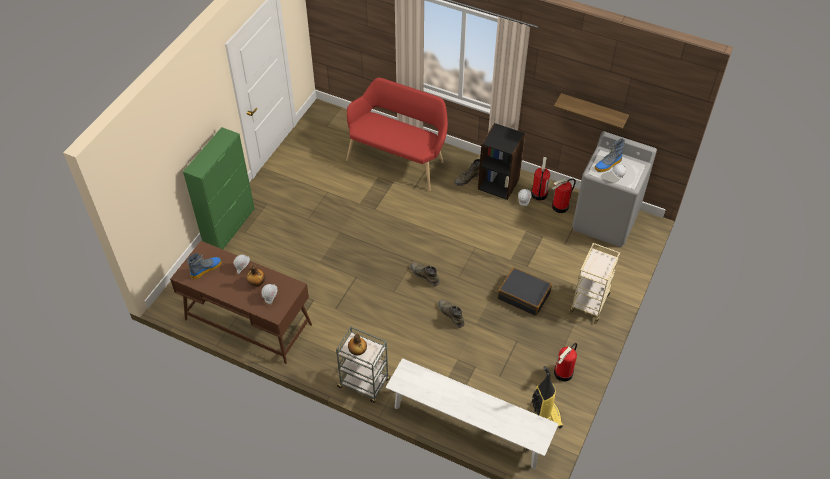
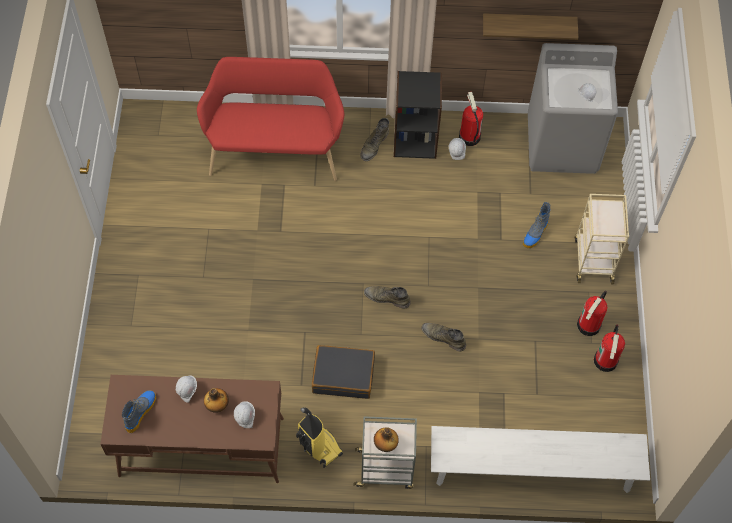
camera: 25 degrees left, 10 degrees up
green cabinet [183,127,255,249] -> none
black suitcase [498,267,552,316] -> black suitcase moved to [312,345,375,399]
vacuum cleaner [532,366,563,428] -> vacuum cleaner moved to [296,408,343,468]
fire extinguisher [552,178,576,213] -> fire extinguisher moved to [577,291,607,336]
boot [595,138,625,172] -> boot moved to [523,202,551,248]

